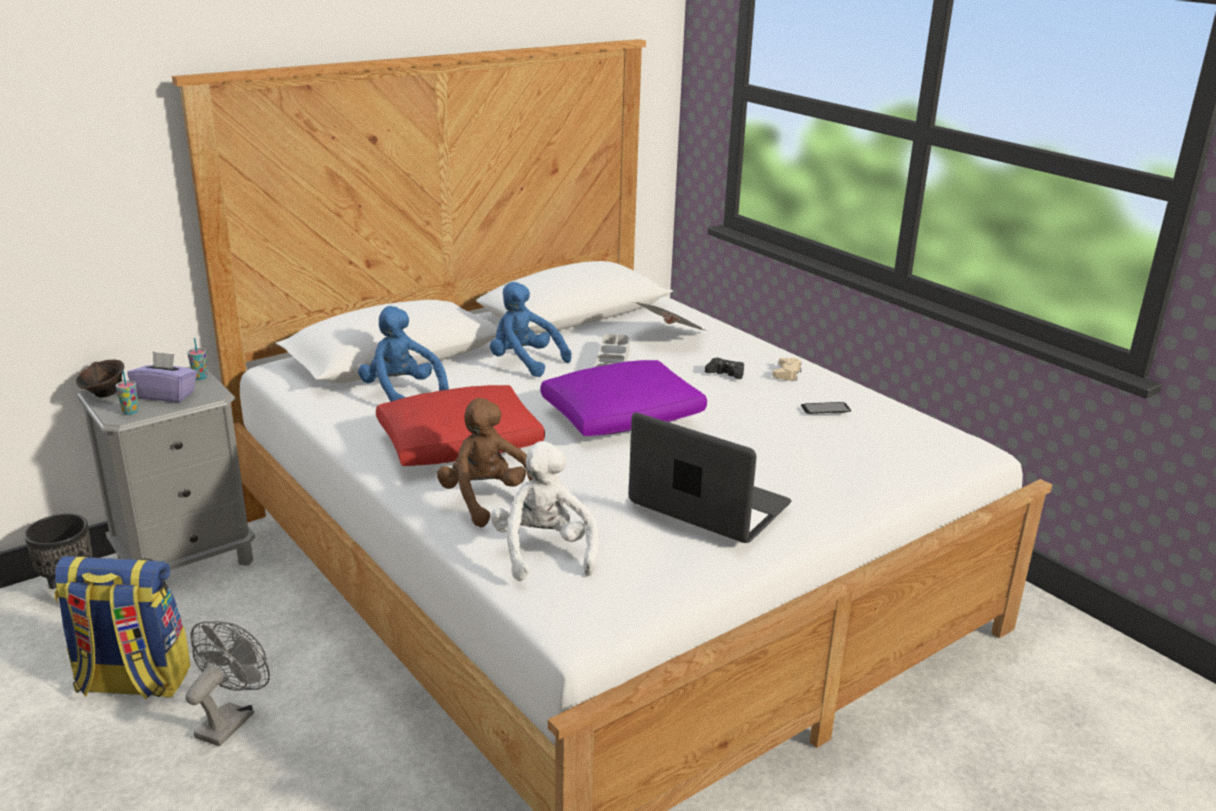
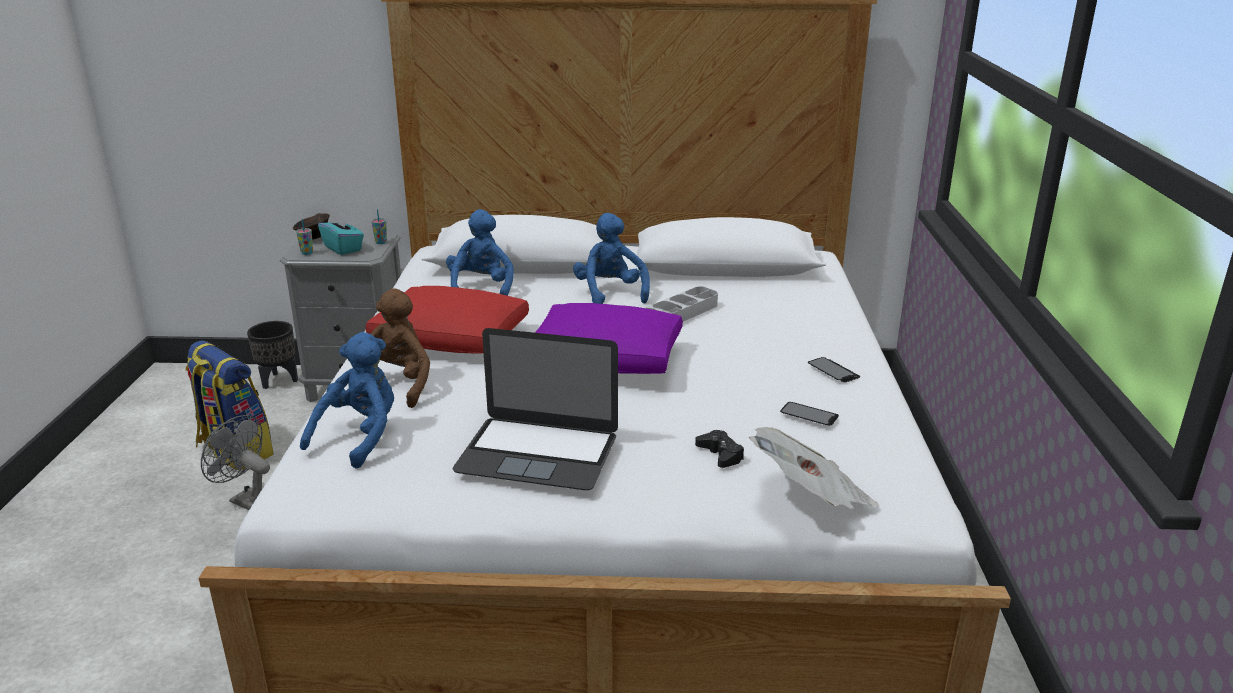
camera: 40 degrees right, 0 degrees up
purple tissue box [127,351,197,402] -> turquoise tissue box [318,212,364,255]
grey fan [185,621,270,746] -> grey fan turned 120 degrees counterclockwise [201,415,270,510]
white plush toy [491,441,599,581] -> blue plush toy [300,332,394,469]
laptop [629,413,791,543] -> laptop turned 120 degrees clockwise [453,328,618,490]
newspaper [633,302,705,330] -> newspaper moved to [749,427,878,509]
black game controller [705,358,744,379] -> black game controller moved to [695,430,744,468]
beige game controller [773,358,802,381] -> phone [808,357,861,382]

